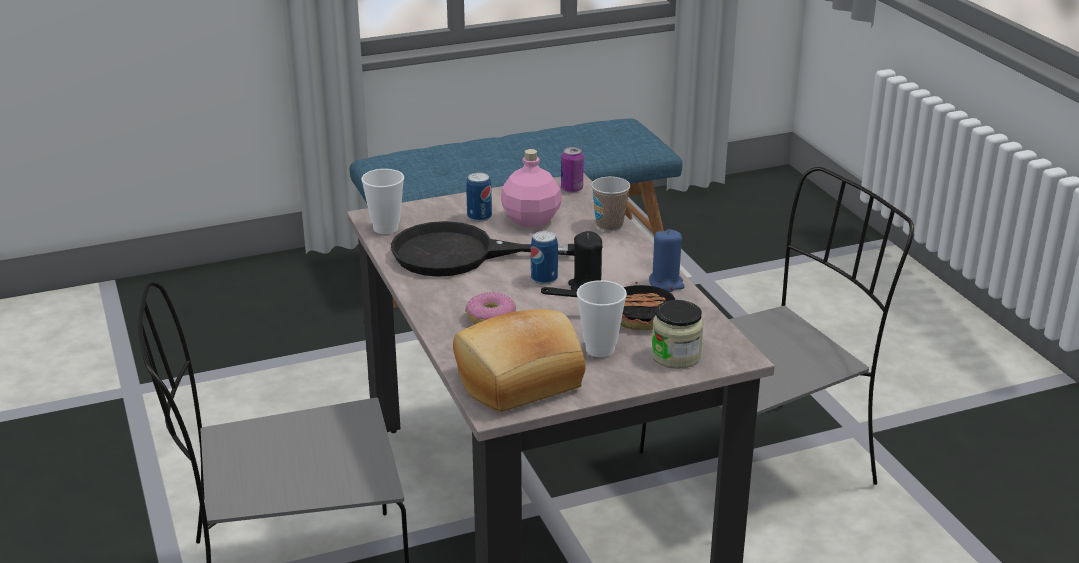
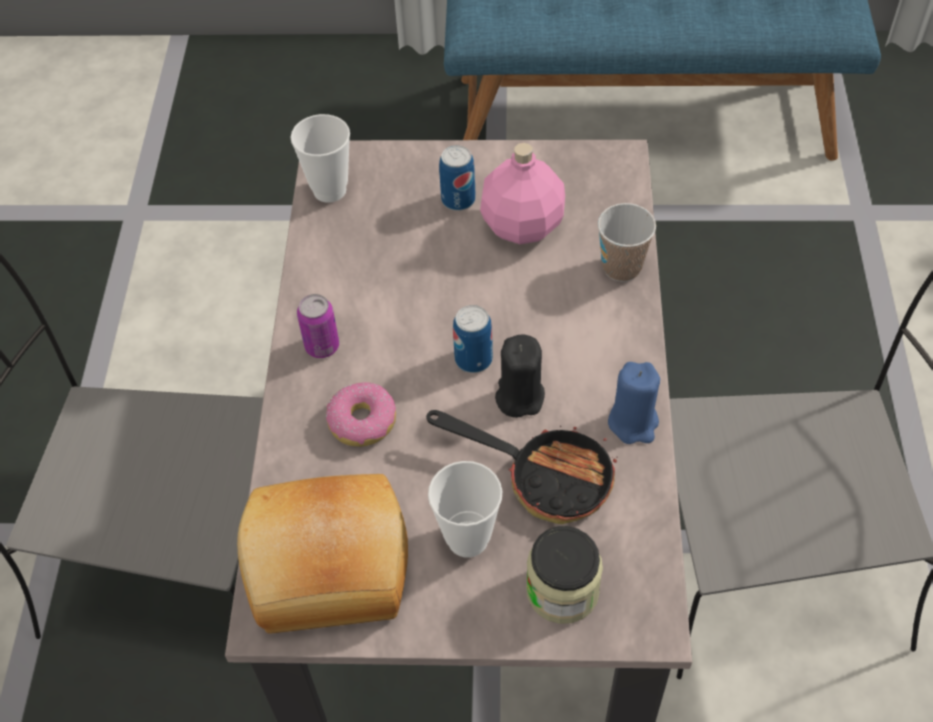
camera: 25 degrees right, 25 degrees up
black frying pan [391,221,574,277] -> none
can [561,147,584,193] -> can moved to [297,294,339,358]

